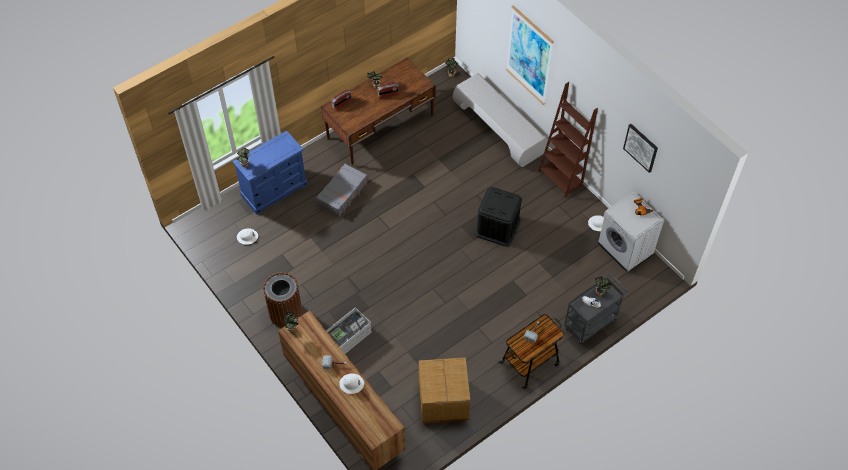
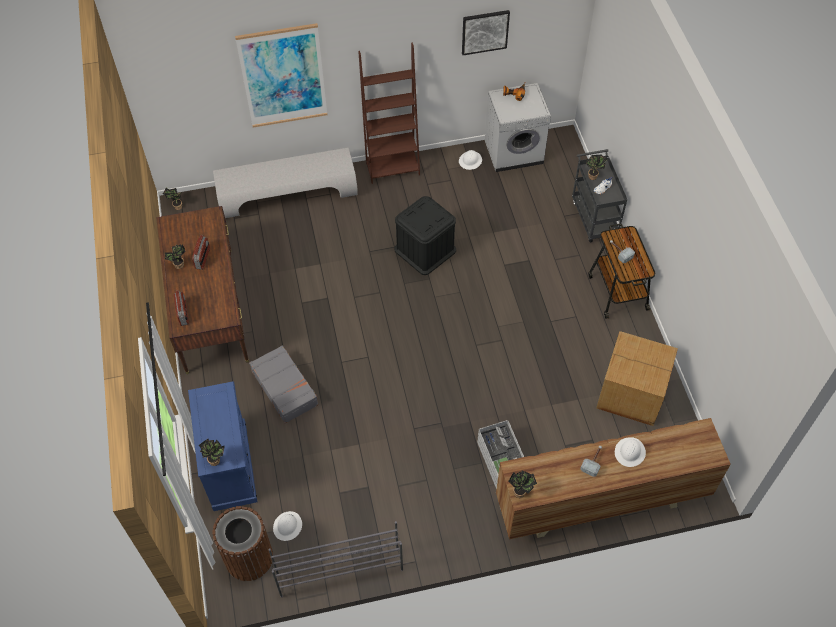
camera: 65 degrees left, 0 degrees up
brown trash can [263,272,303,327] -> brown trash can moved to [212,506,273,581]
none -> grey shoe rack [268,521,403,597]

